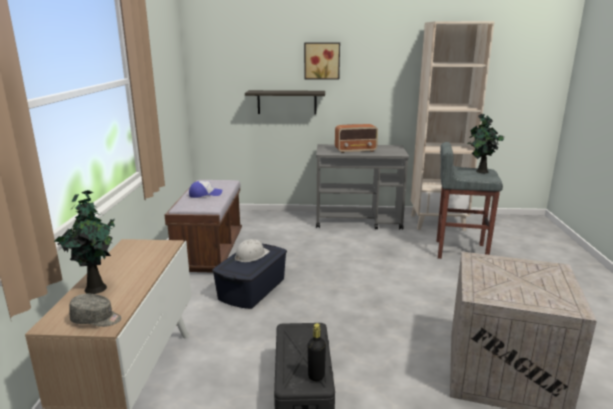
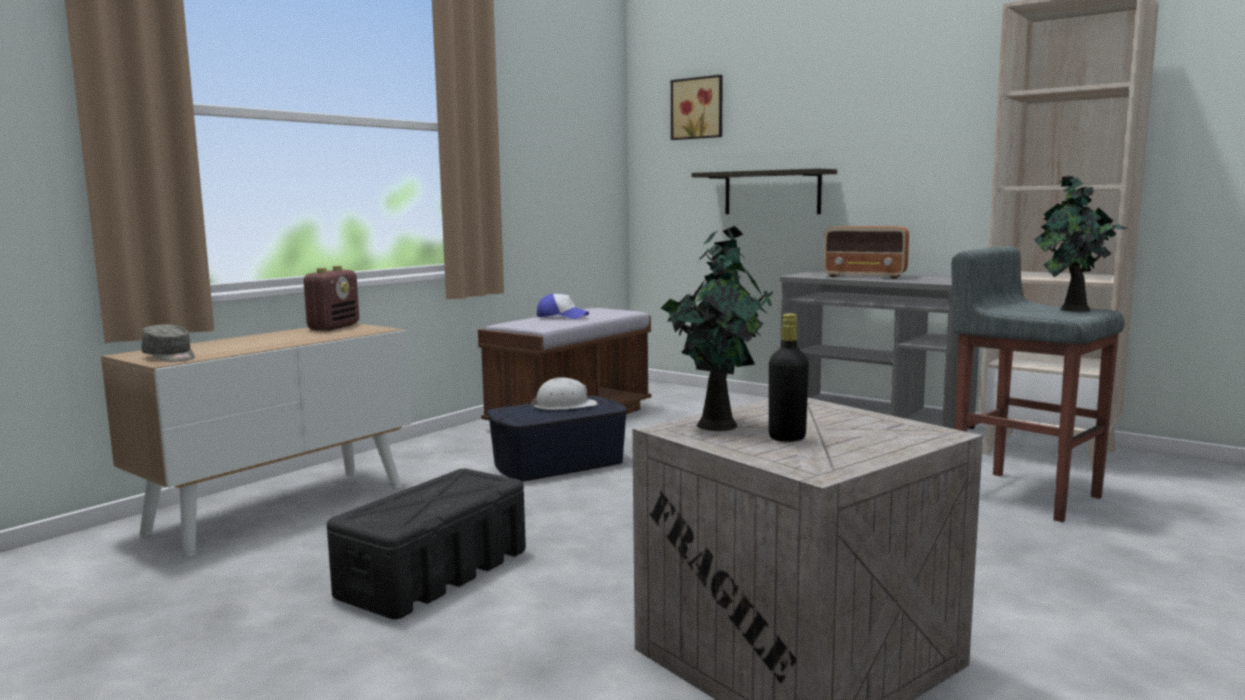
camera: 35 degrees right, 10 degrees down
potted plant [54,190,115,294] -> potted plant moved to [660,226,773,431]
picture [304,43,340,80] -> picture moved to [671,75,723,140]
black bottle [308,323,326,381] -> black bottle moved to [769,313,809,442]
none -> radio [303,266,359,331]

